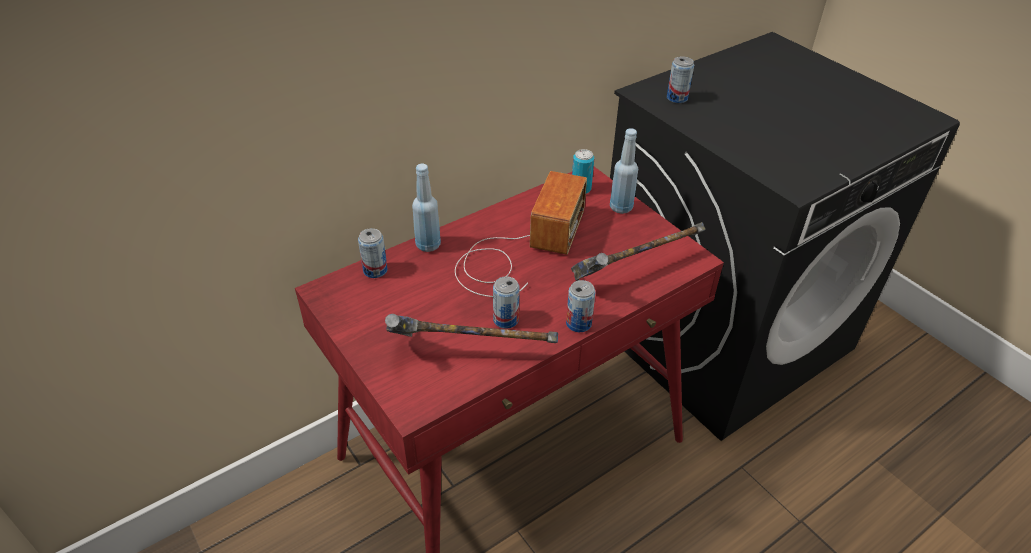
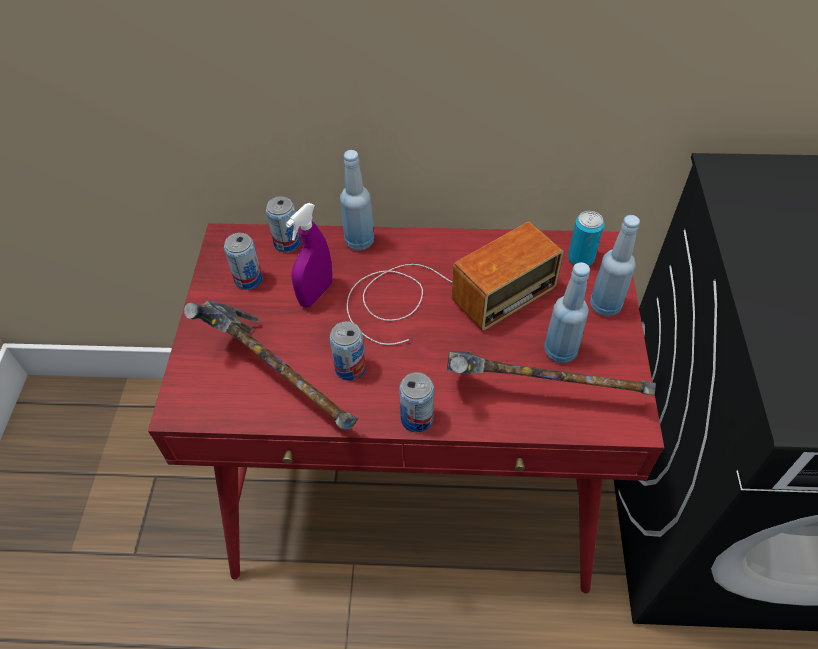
camera: 40 degrees right, 10 degrees up
can [667,56,694,103] -> can moved to [224,233,263,290]
none -> purple spray bottle [286,203,332,307]
none -> blue bottle [544,262,590,363]

